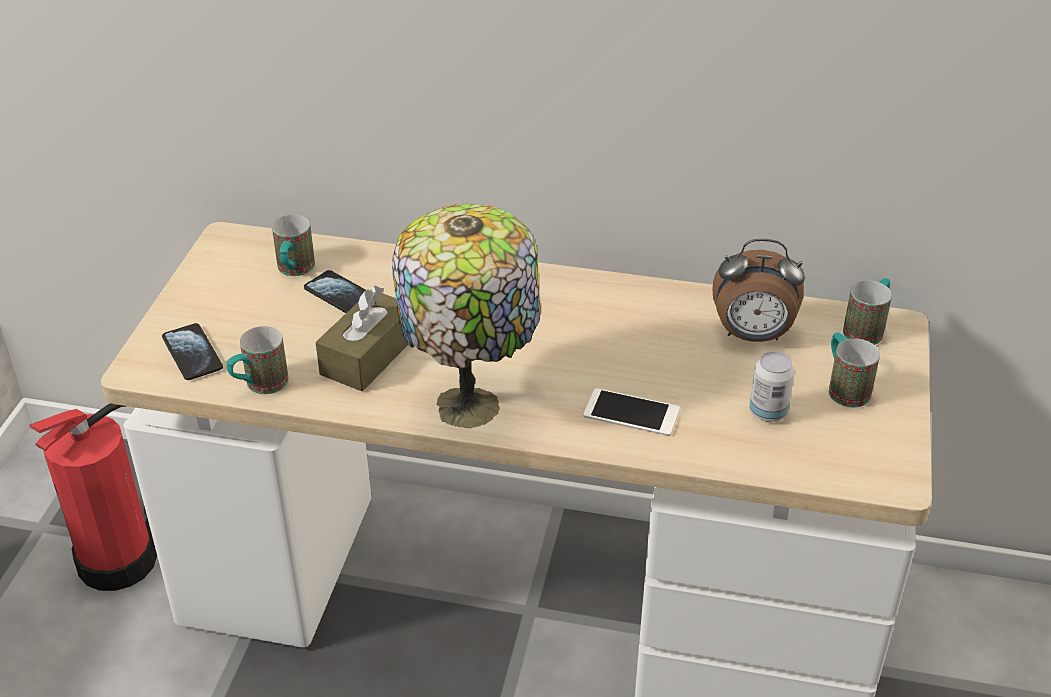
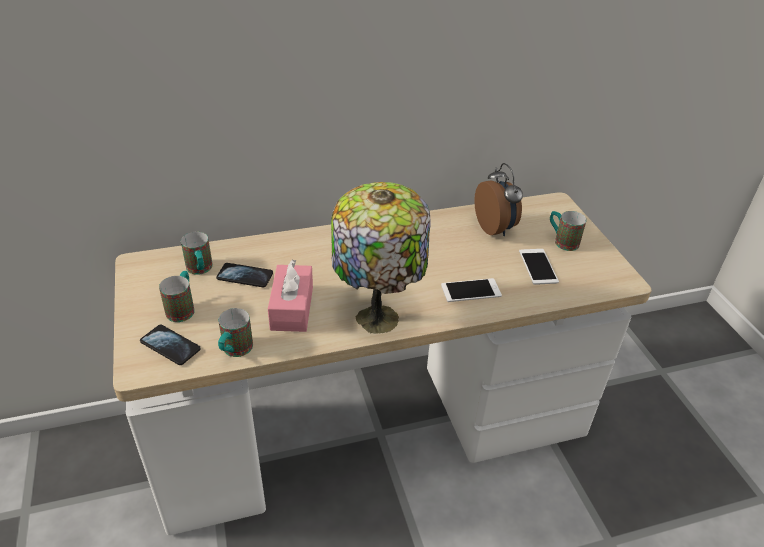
camera: 30 degrees left, 0 degrees up
fire extinguisher [29,403,157,591] -> none
brown tissue box [315,286,409,391] -> pink tissue box [268,260,313,332]
alarm clock [713,239,805,342] -> alarm clock turned 90 degrees counterclockwise [474,163,523,236]
can [749,352,795,422] -> phone [519,249,559,285]
mug [843,278,892,345] -> mug moved to [159,271,195,322]

